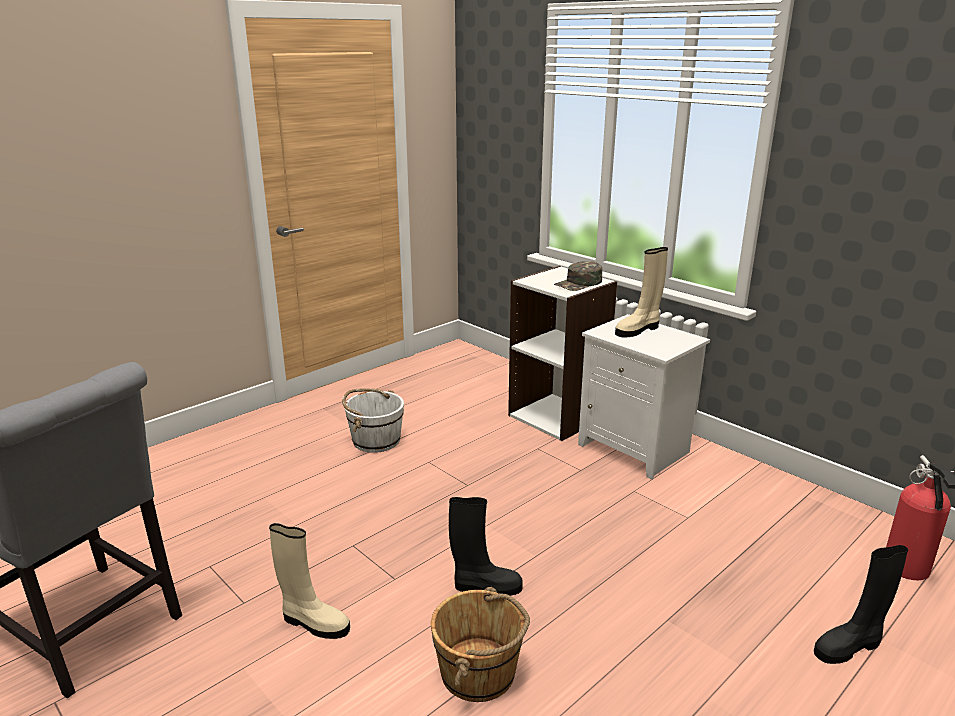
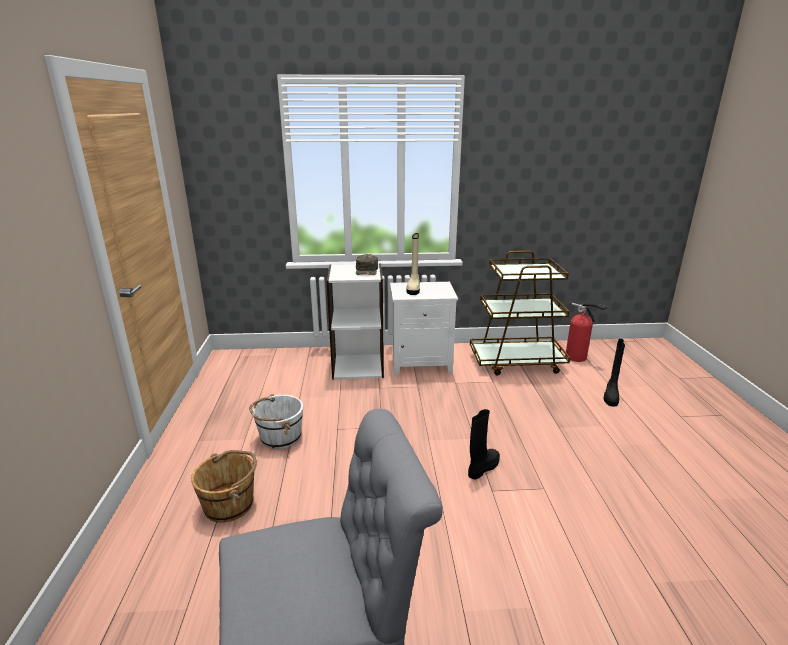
camera: 50 degrees left, 0 degrees up
beige boot [269,523,350,639] -> none
brown bucket [431,587,530,702] -> brown bucket moved to [191,450,257,523]
none -> brown cart [470,251,570,375]

